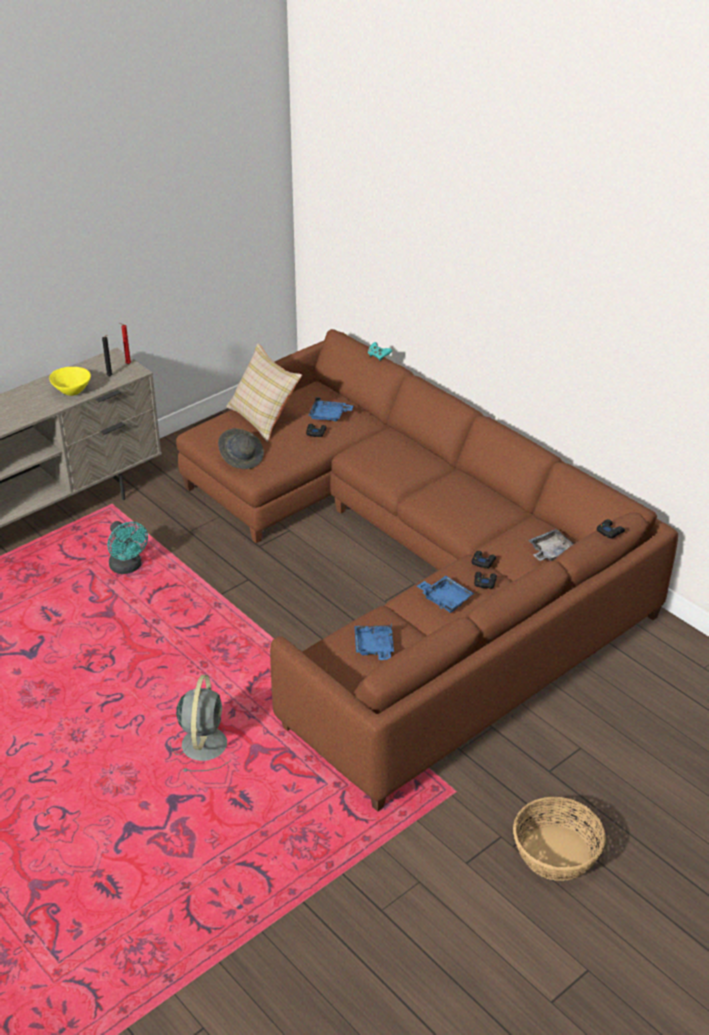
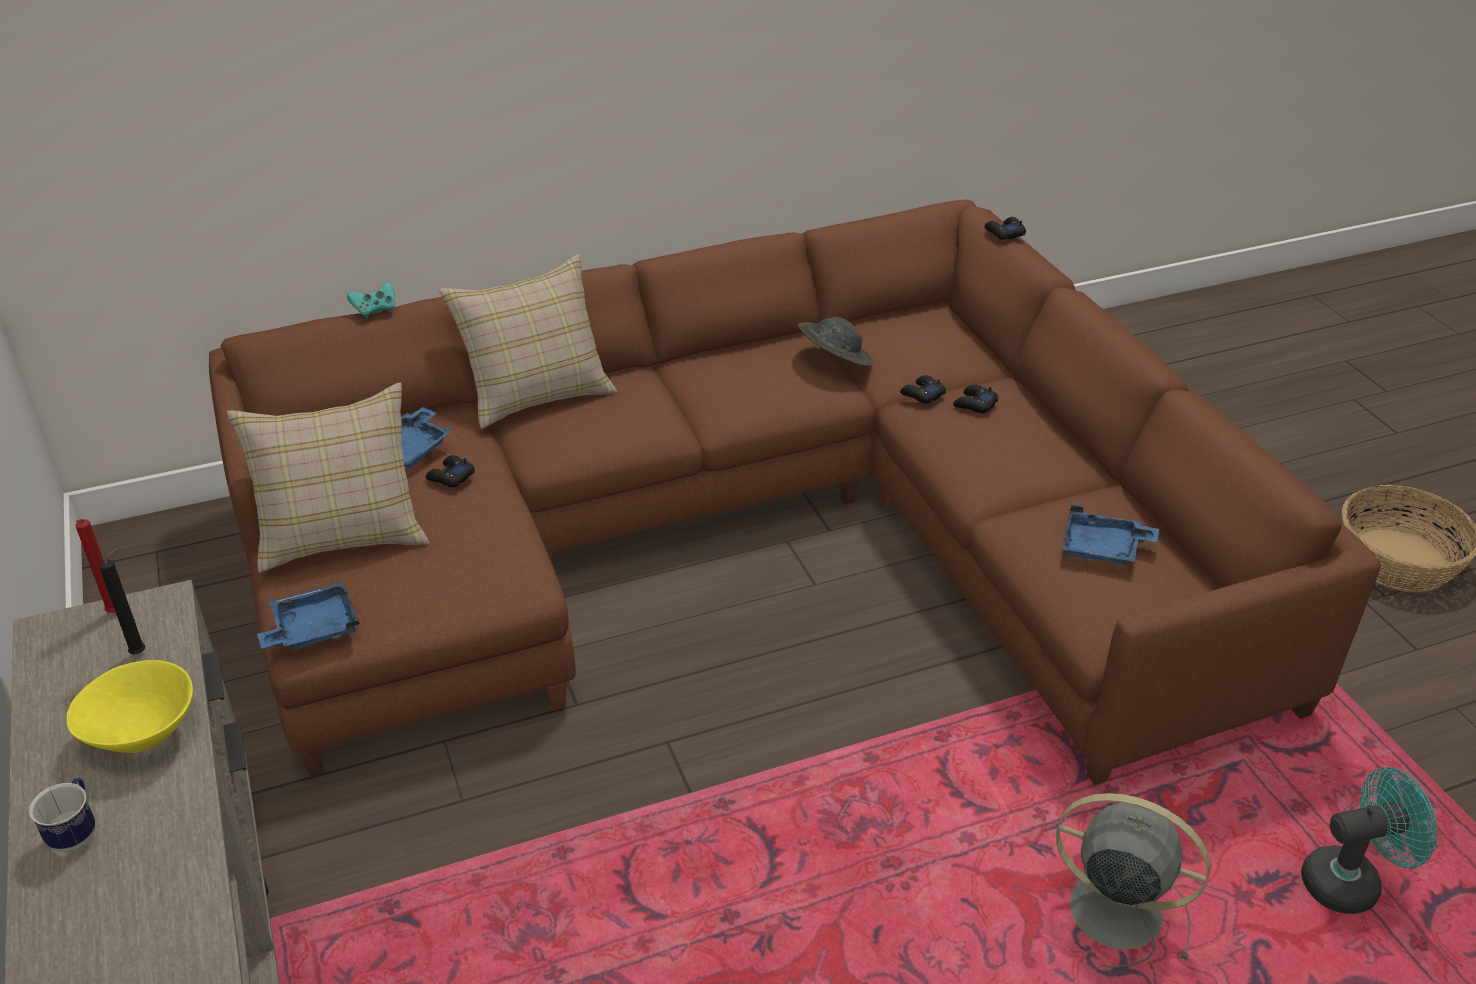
camera: 70 degrees left, 0 degrees up
turquoise fan [107,521,148,574] -> turquoise fan moved to [1301,767,1437,914]
grey hat [218,428,264,469] -> grey hat moved to [798,317,873,366]
blue tray [417,575,474,613] -> blue tray moved to [257,582,360,650]
grey tray [528,529,574,561] -> none
none -> mug [29,777,95,852]
none -> beige pillow [439,254,618,429]

